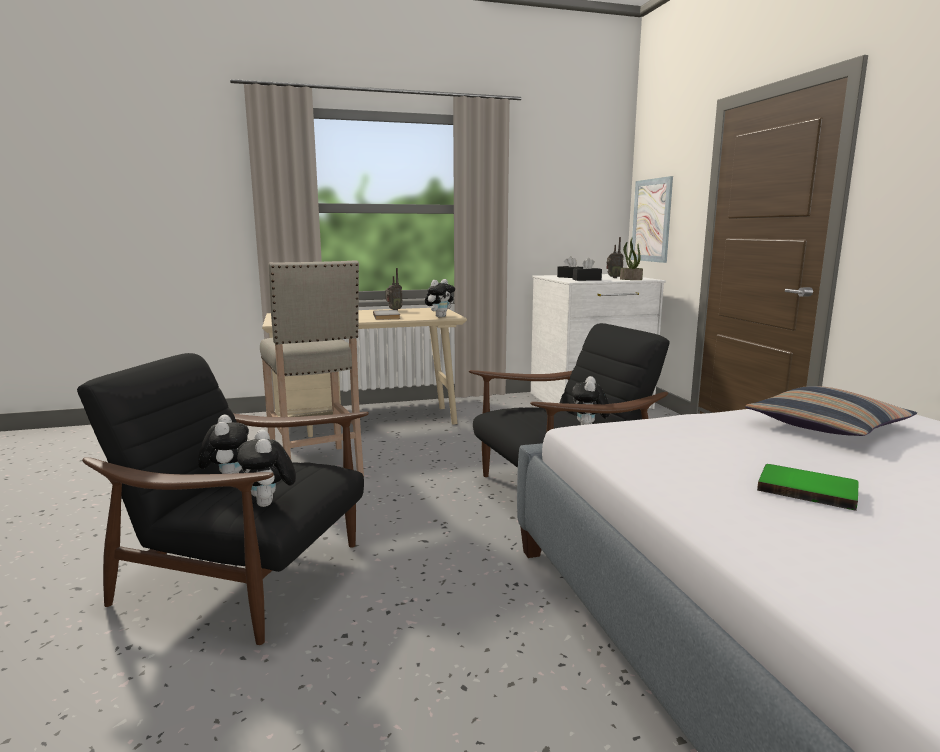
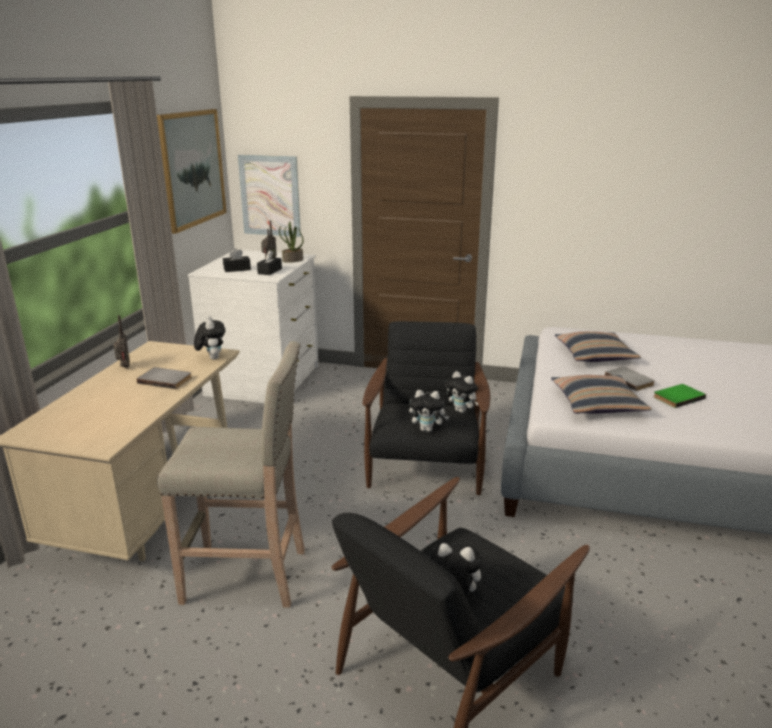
camera: 60 degrees left, 10 degrees up
plush toy [237,429,296,507] -> plush toy moved to [409,390,449,432]
none -> picture [157,109,227,234]
none -> pillow [551,375,652,414]
none -> grey book [605,367,655,391]

